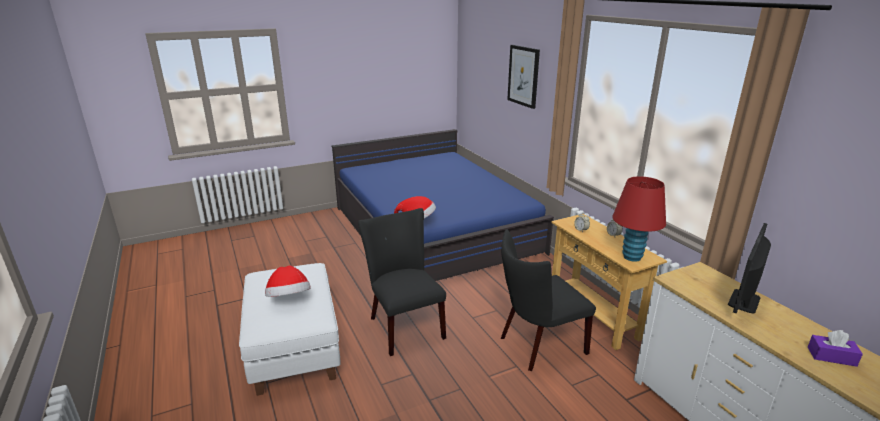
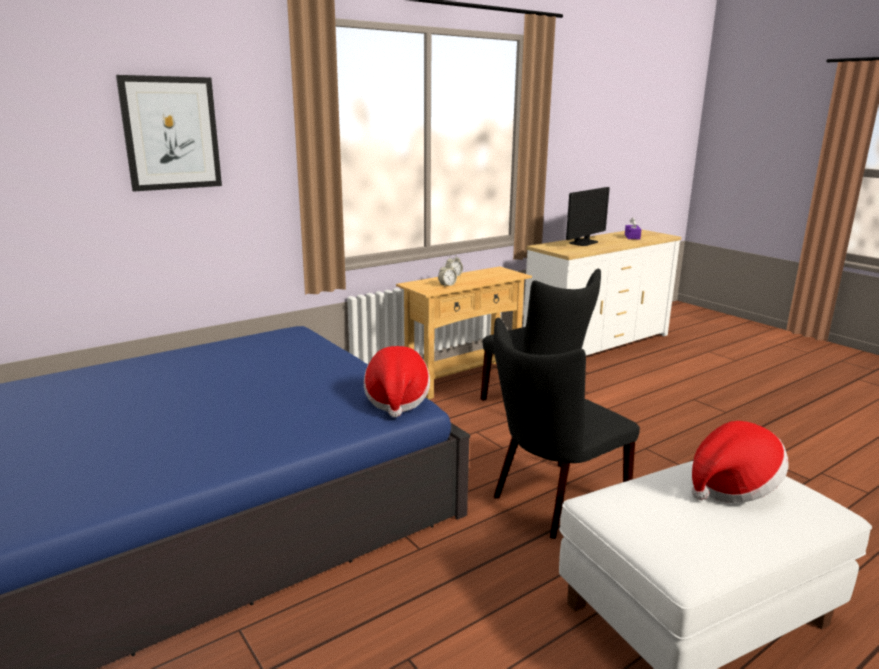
camera: 100 degrees left, 5 degrees down
red table lamp [613,176,666,262] -> none
monitor [728,223,771,314] -> monitor turned 75 degrees counterclockwise [566,187,610,246]

